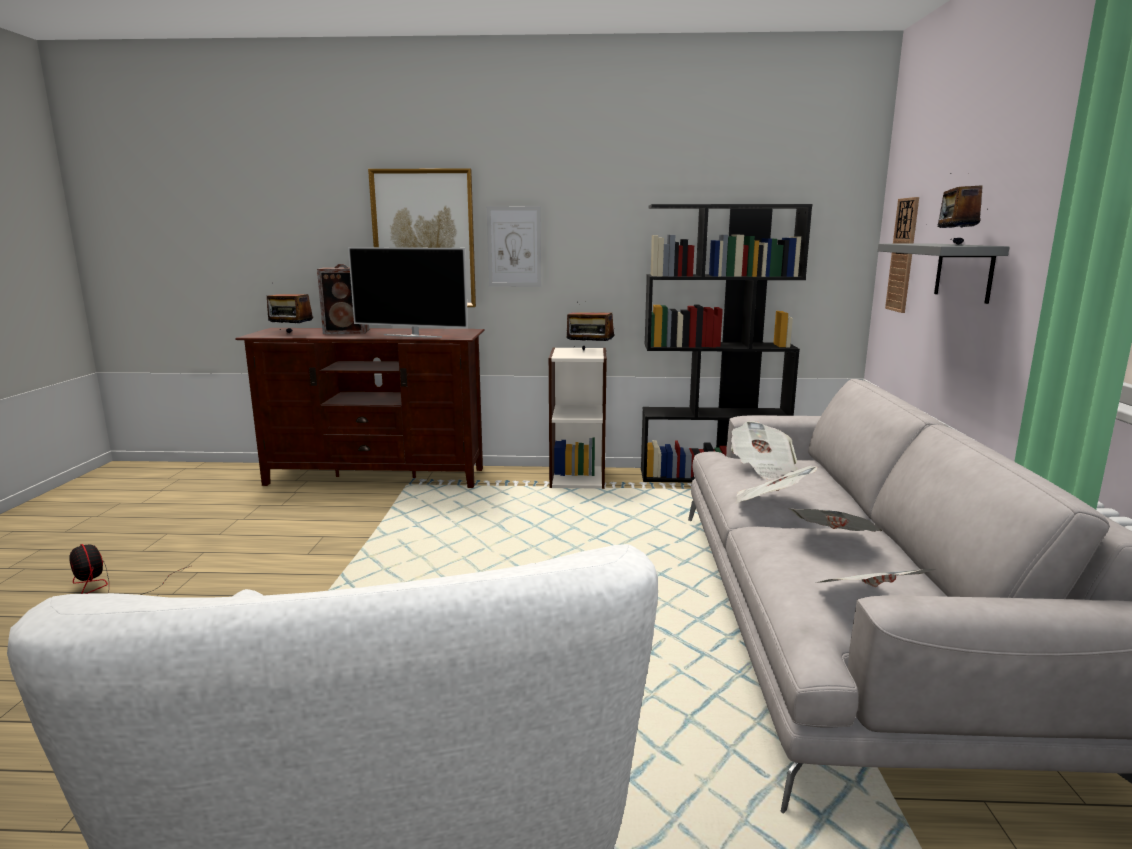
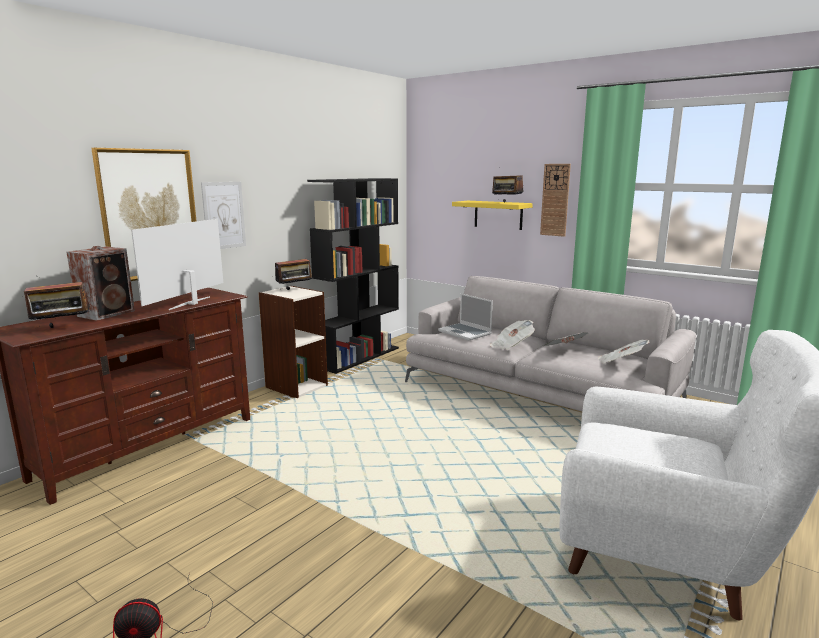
camera: 55 degrees left, 0 degrees up
television [348,247,468,338] -> television turned 150 degrees clockwise [131,219,223,310]
newspaper [731,421,798,479] -> laptop [438,293,493,341]
grey shelf [878,243,1009,304] -> yellow shelf [452,201,533,230]
wall clock [885,197,919,313] -> wall clock moved to [540,164,571,237]

